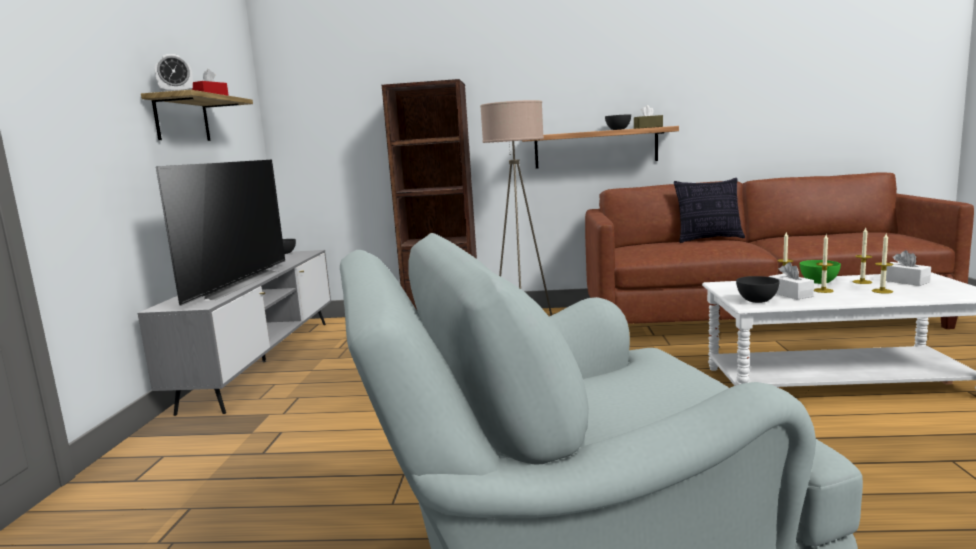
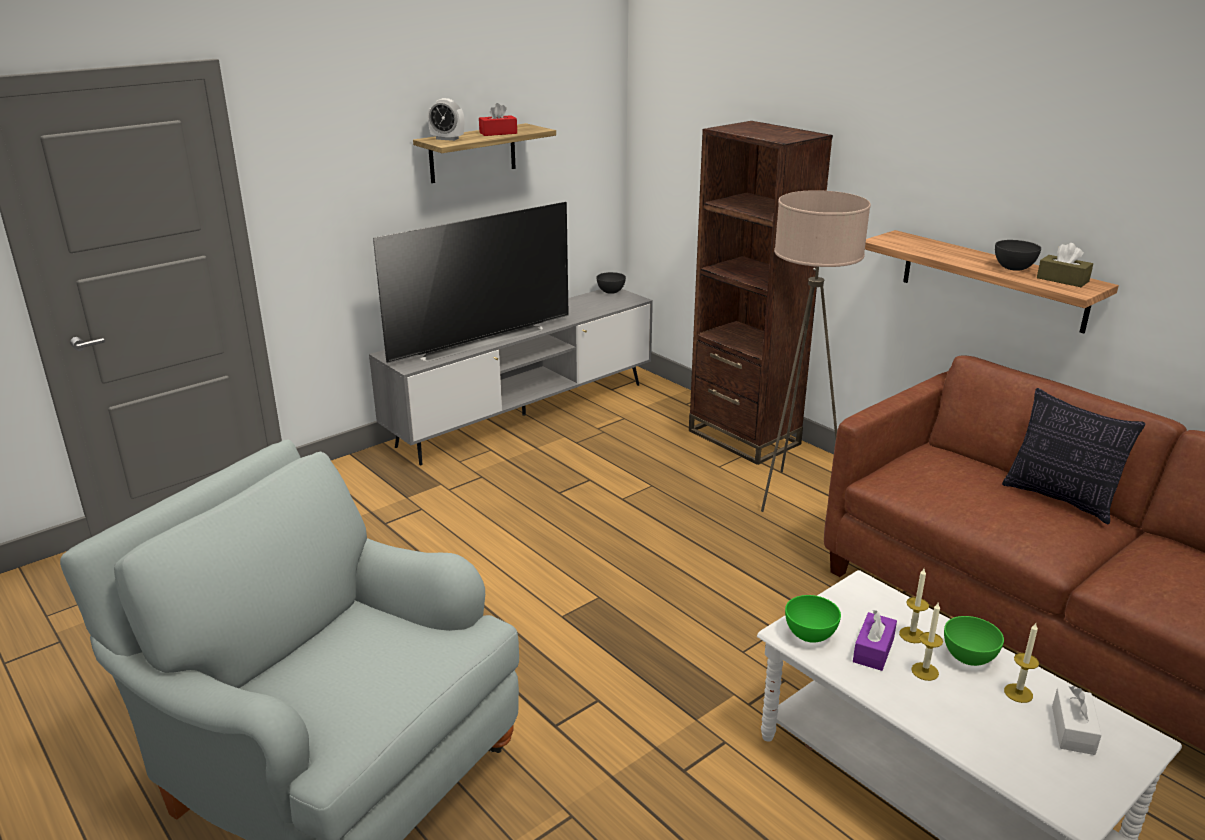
camera: 45 degrees right, 15 degrees up
grey bowl [736,276,780,303] -> green bowl [785,595,841,643]
white tissue box [769,262,814,300] -> purple tissue box [853,610,897,671]
candle [872,234,893,294] -> none

